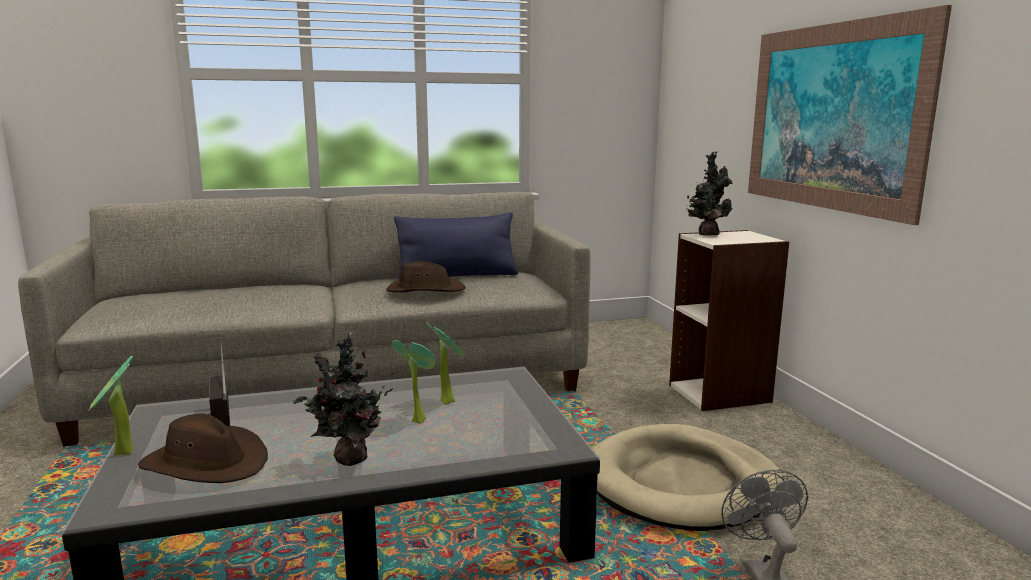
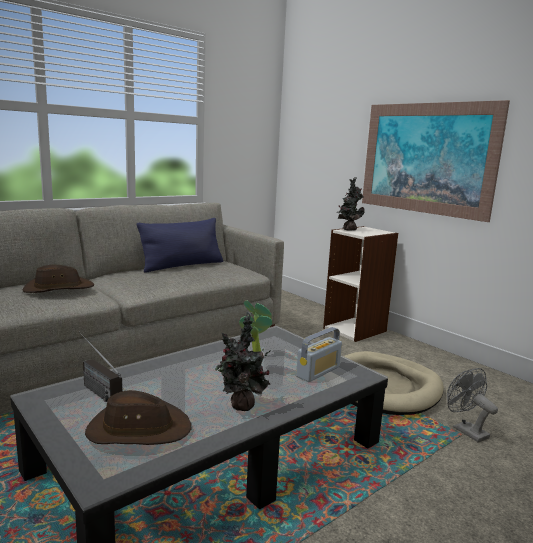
camera: 25 degrees left, 0 degrees up
potted plant [88,356,133,455] -> none
brown hat [386,261,466,292] -> brown hat moved to [23,265,94,293]
none -> radio [296,327,342,382]

